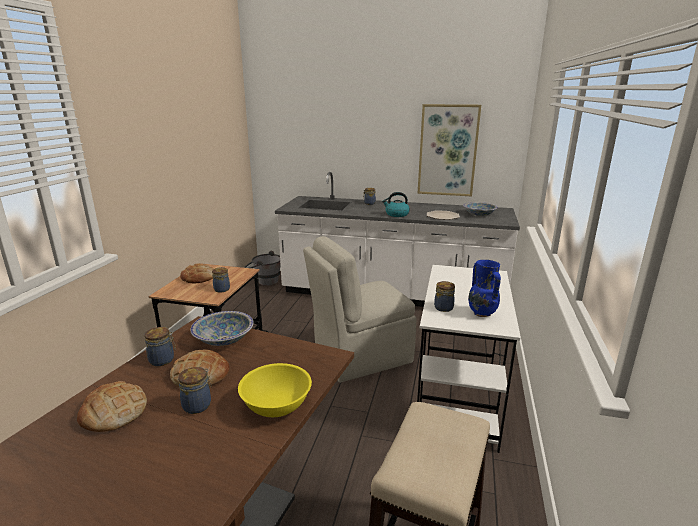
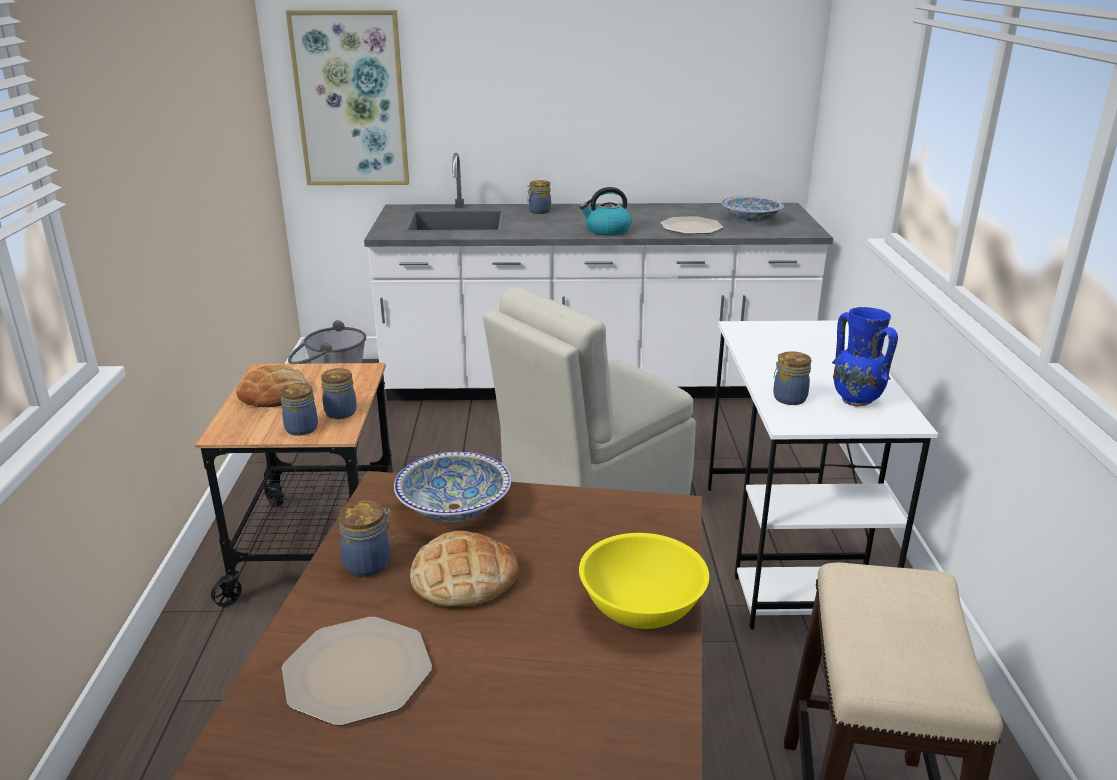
camera: 15 degrees left, 5 degrees up
bread [77,381,147,432] -> plate [282,617,432,726]
jar [178,367,212,414] -> jar moved to [280,383,318,436]
picture [417,104,481,196] -> picture moved to [286,10,409,185]

